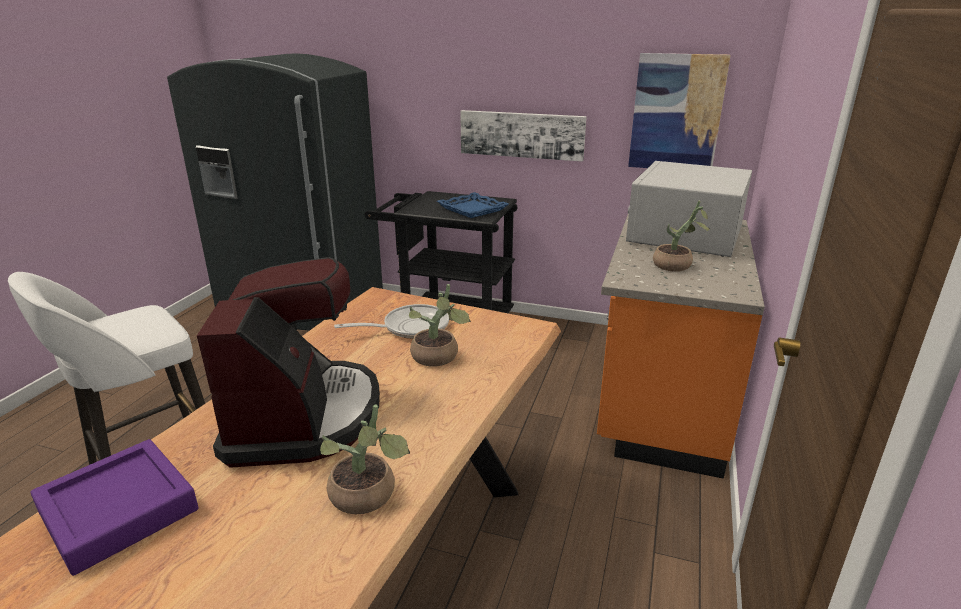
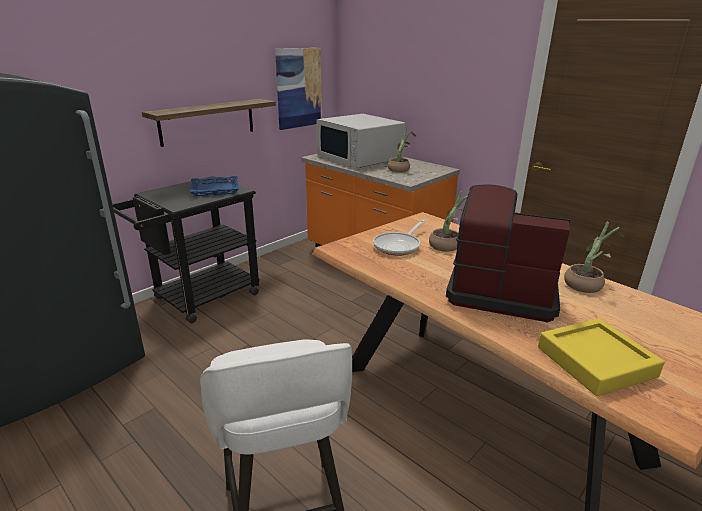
camera: 65 degrees left, 0 degrees up
purple tray [31,439,199,576] -> yellow tray [538,318,665,396]
frying pan [334,304,449,339] -> frying pan turned 150 degrees counterclockwise [373,220,426,256]
picture [460,110,587,162] -> shelf [142,99,276,147]

